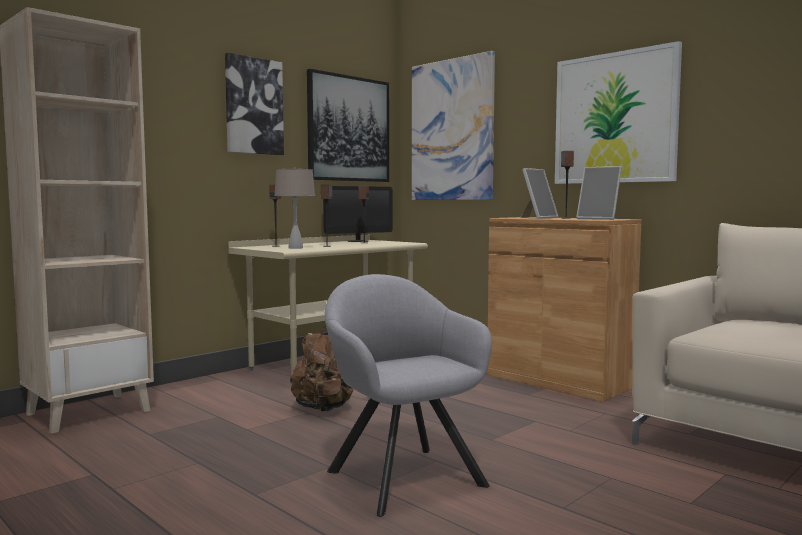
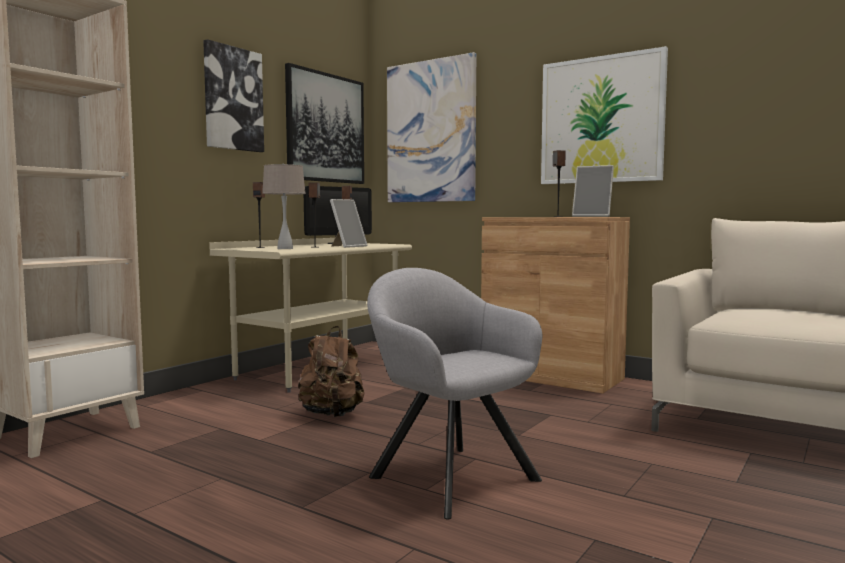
camera: 10 degrees left, 0 degrees up
picture frame [520,168,558,219] -> picture frame moved to [330,199,368,248]

